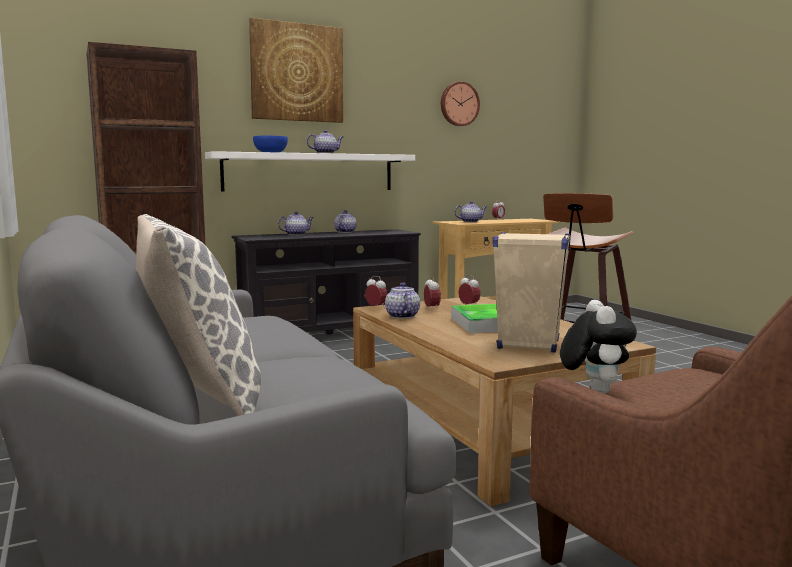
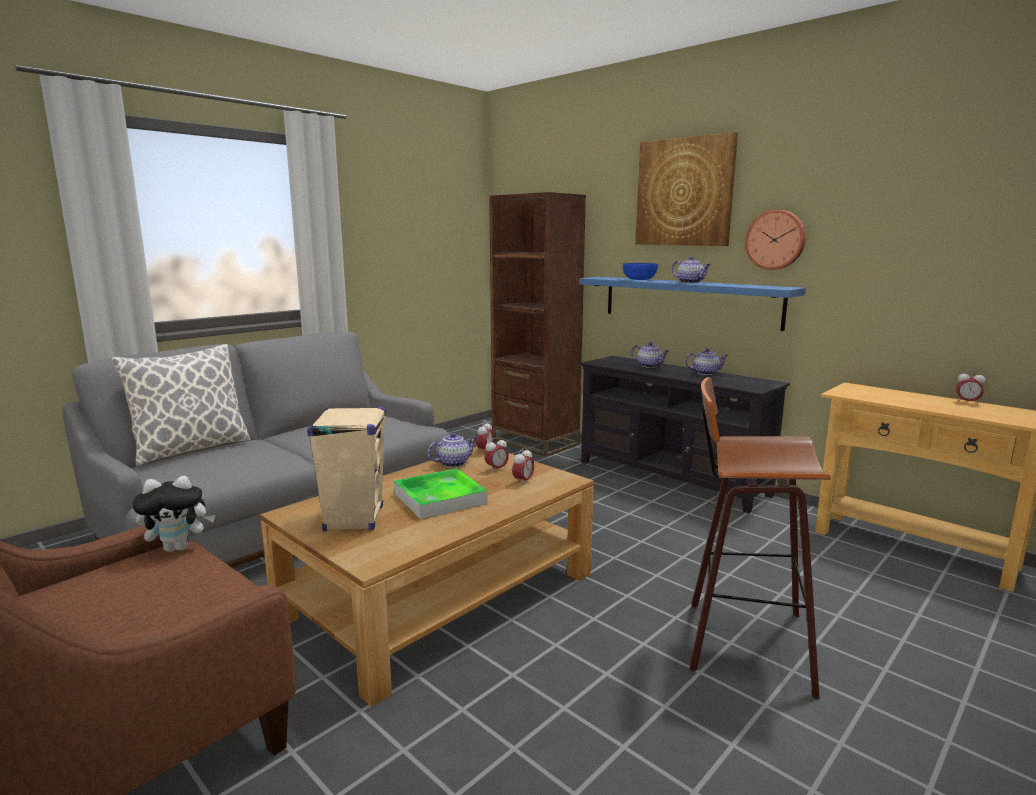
camera: 70 degrees right, 5 degrees up
white shelf [205,151,415,192] -> blue shelf [579,277,806,331]
wall clock [441,82,480,126] -> wall clock moved to [745,210,806,270]
teapot [454,201,487,222] -> none

